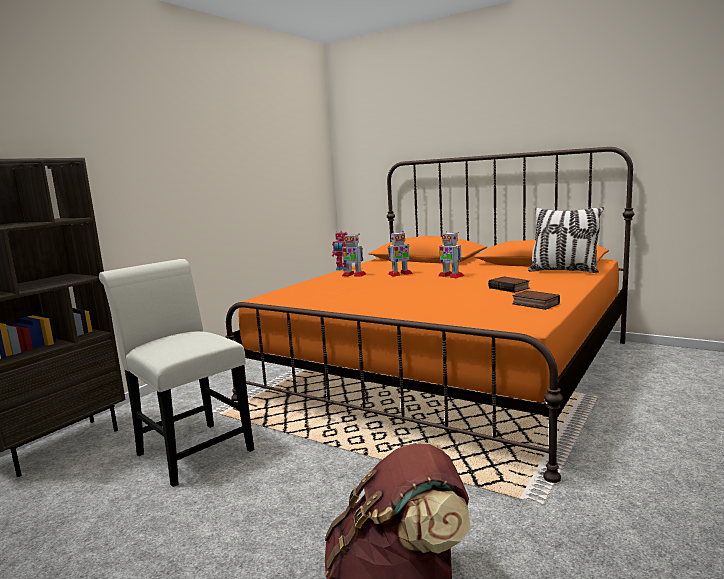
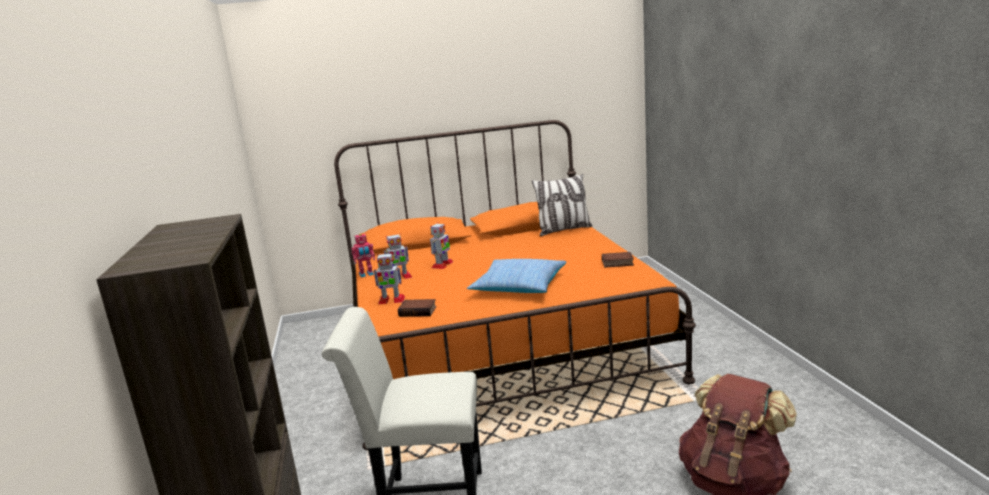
camera: 45 degrees left, 5 degrees up
toy robot [438,231,464,278] -> toy robot moved to [373,253,405,304]
book [488,276,530,293] -> book moved to [398,299,437,317]
none -> pillow [467,259,566,293]

